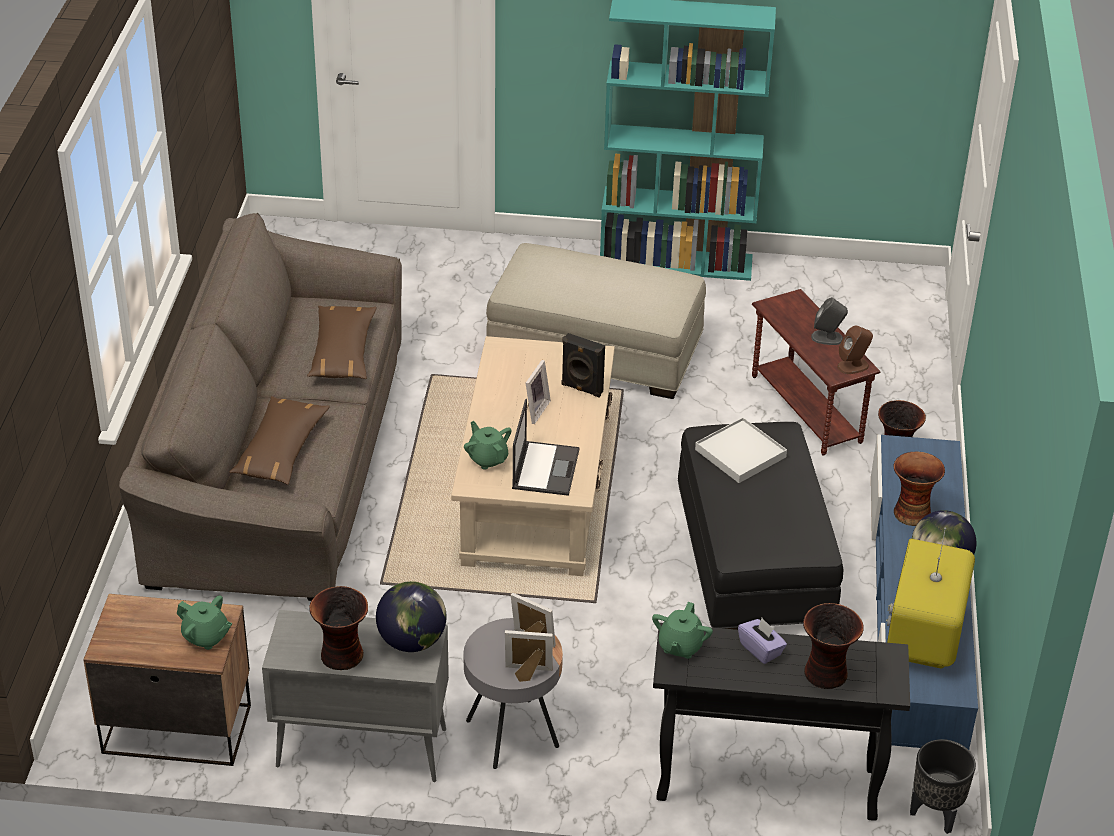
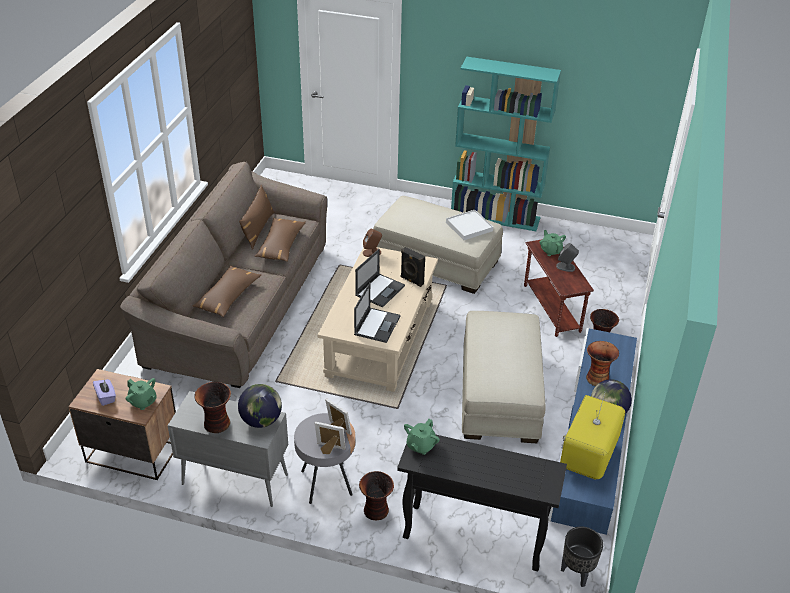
camera: 10 degrees right, 0 degrees up
green teapot [464,421,512,470] -> green teapot moved to [540,230,566,256]
picture frame [526,360,551,424] -> laptop [355,249,405,307]
black ottoman [678,422,843,630] -> beige ottoman [462,311,546,443]
white tray [695,417,787,483] -> white tray moved to [446,210,493,240]
purple tissue box [738,618,787,664] -> purple tissue box moved to [93,379,116,406]
vase [803,603,864,689] -> vase moved to [359,471,394,520]
brown speaker [837,326,873,374] -> brown speaker moved to [363,229,382,257]
none -> brown pillow [239,185,274,250]

